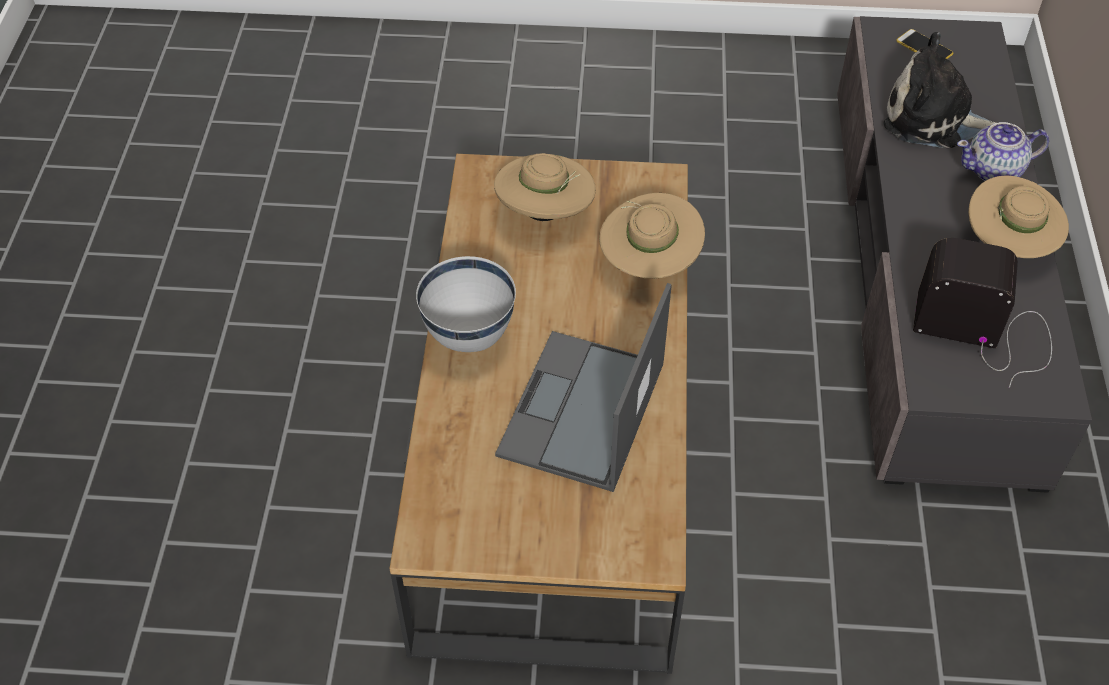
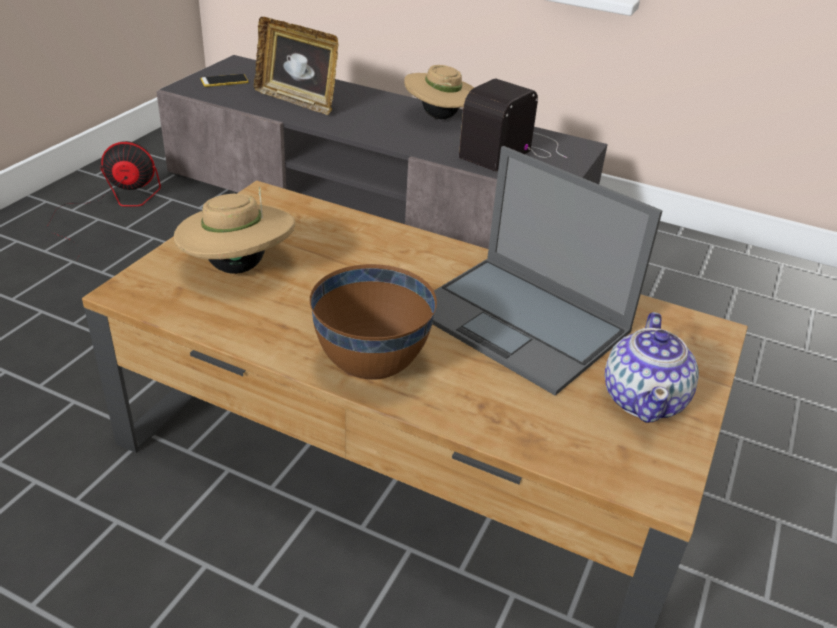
camera: 70 degrees left, 15 degrees down
white bowl [416,256,516,352] -> brown bowl [309,264,437,380]
beige hat [599,193,705,279] -> none
plush toy [883,32,996,149] -> picture frame [254,17,338,115]
teapot [957,122,1049,181] -> teapot moved to [605,312,699,423]
none -> fan [47,141,161,260]

